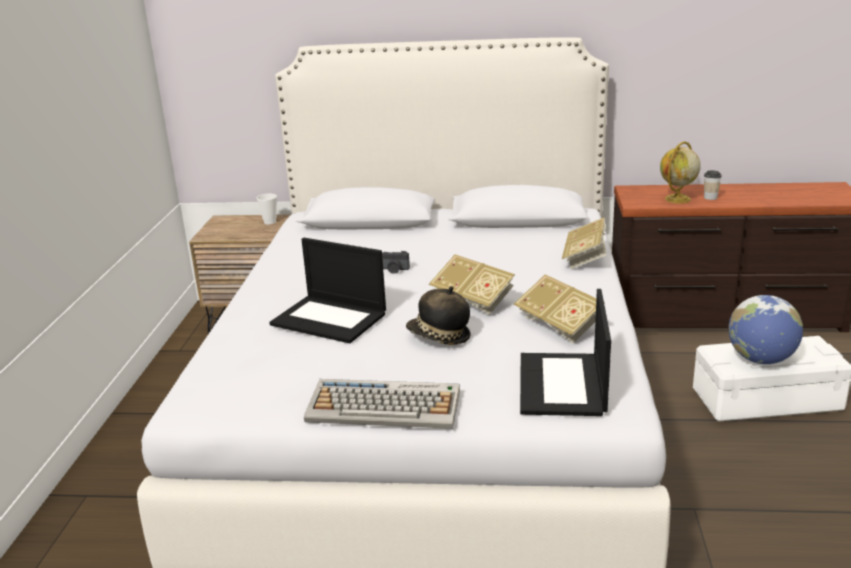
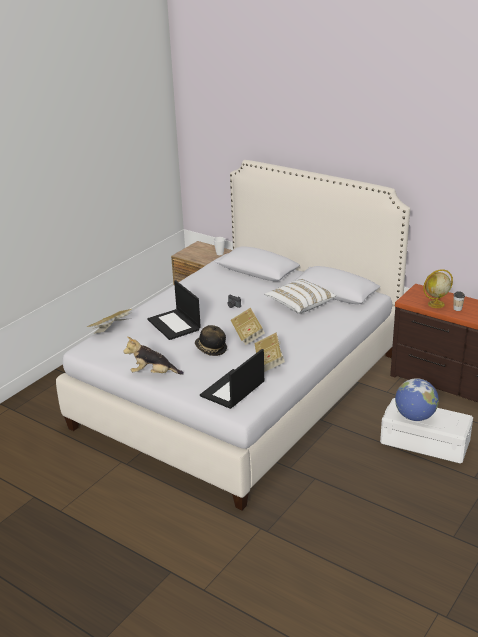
camera: 30 degrees right, 5 degrees up
keyboard [304,379,460,429] -> plush toy [123,337,184,374]
book [562,217,606,270] -> book moved to [87,309,131,334]
none -> white pillow [264,279,336,314]

